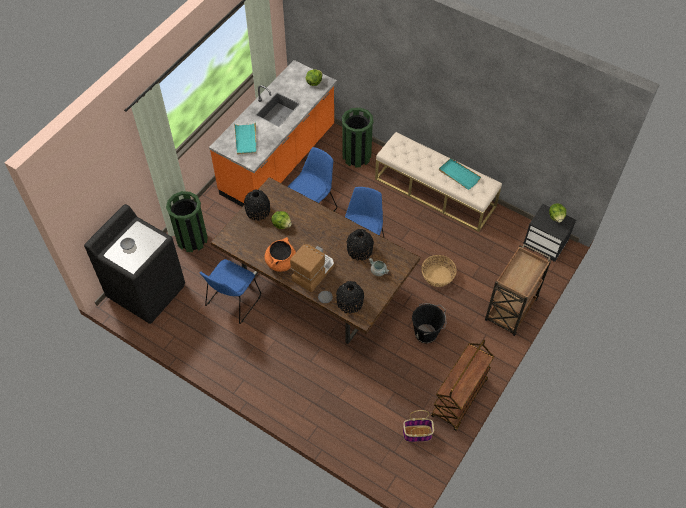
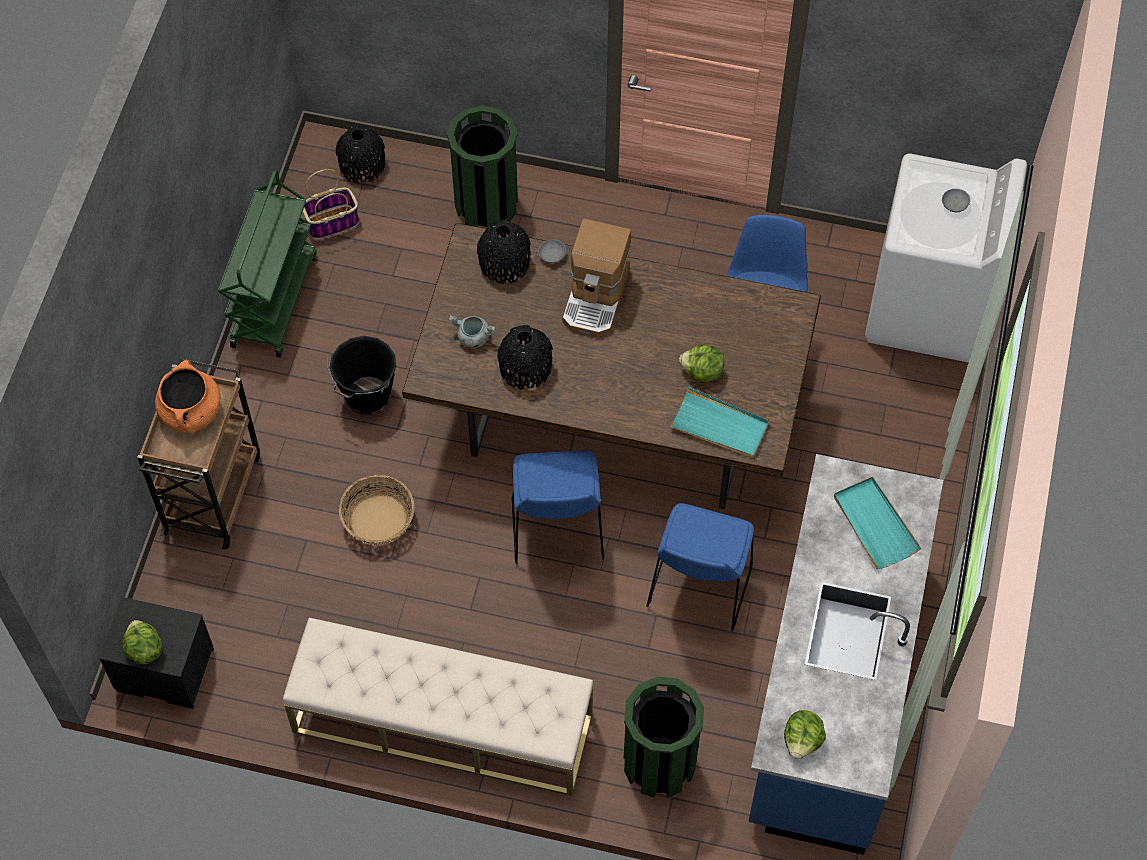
camera: 160 degrees right, 5 degrees up
black washing machine [84,204,185,324] -> white washing machine [865,154,1027,363]
green trash can [166,191,208,252] -> green trash can moved to [447,105,518,228]
orange counter [209,60,337,207] -> blue counter [748,454,943,855]
black vase [244,190,270,221] -> black vase moved to [336,125,385,183]
orange cooking pot [265,237,296,272] -> orange cooking pot moved to [155,360,220,433]
brown cart [431,340,494,431] -> green cart [218,171,317,358]
turquoise tray [439,158,481,190] -> turquoise tray moved to [670,387,769,458]

